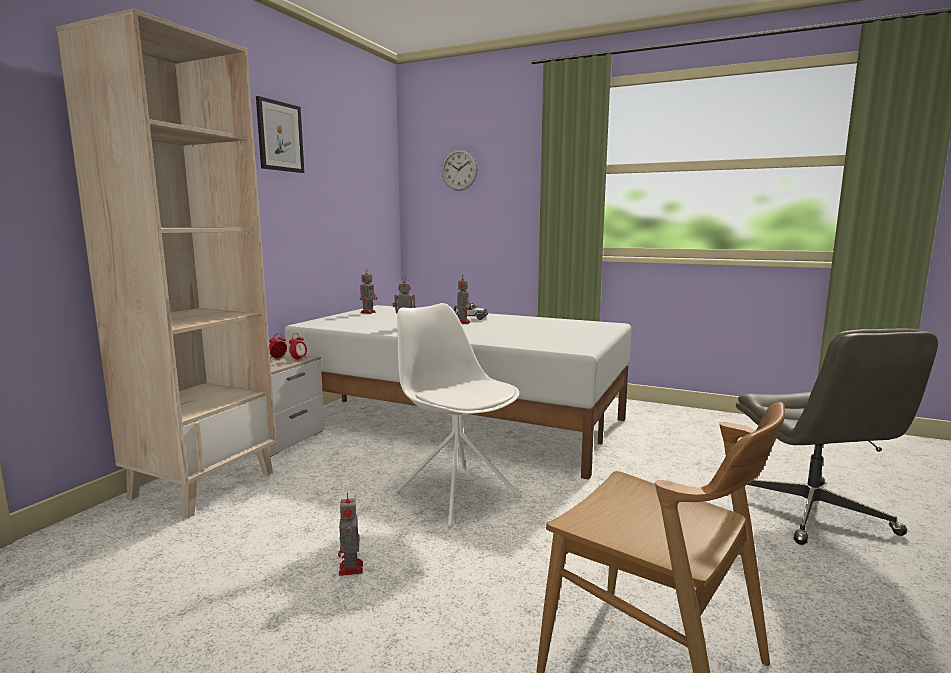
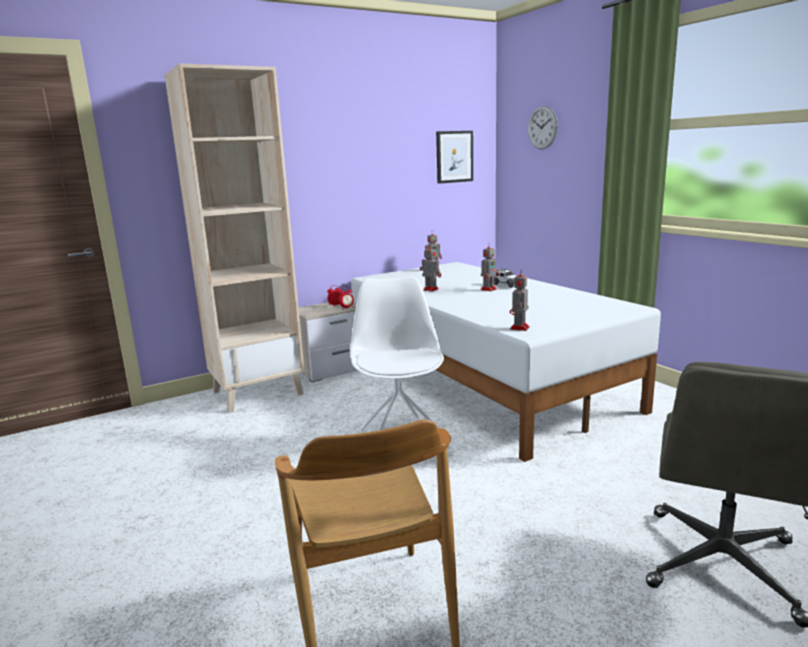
camera: 35 degrees right, 5 degrees up
picture [256,96,304,173] -> picture moved to [436,131,473,184]
toy robot [338,492,363,576] -> toy robot moved to [510,270,530,331]

